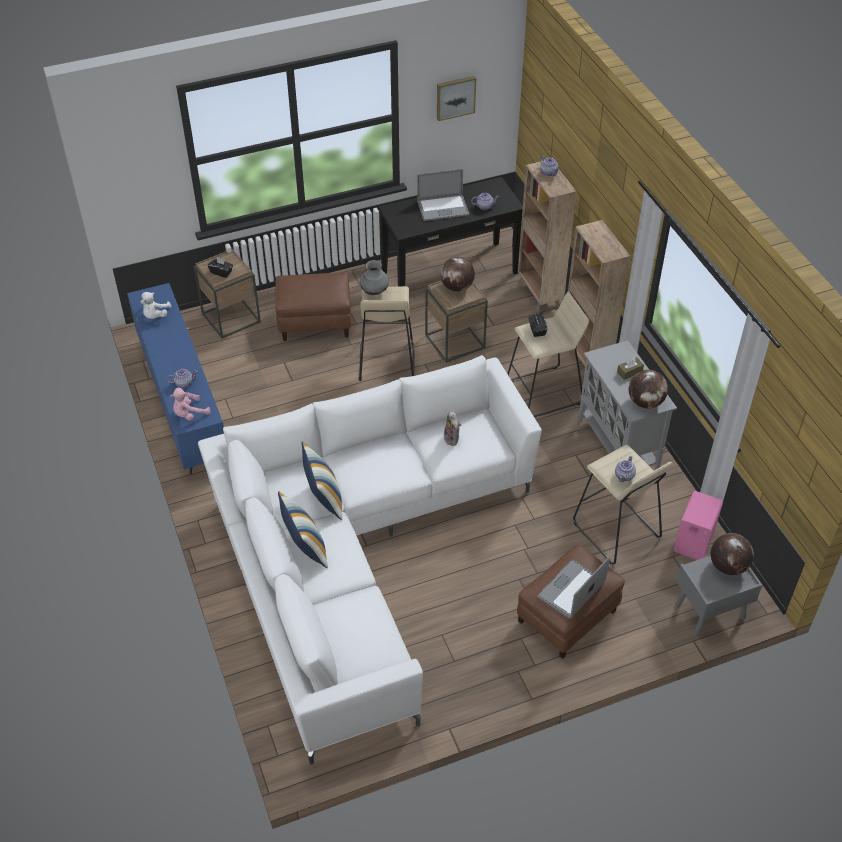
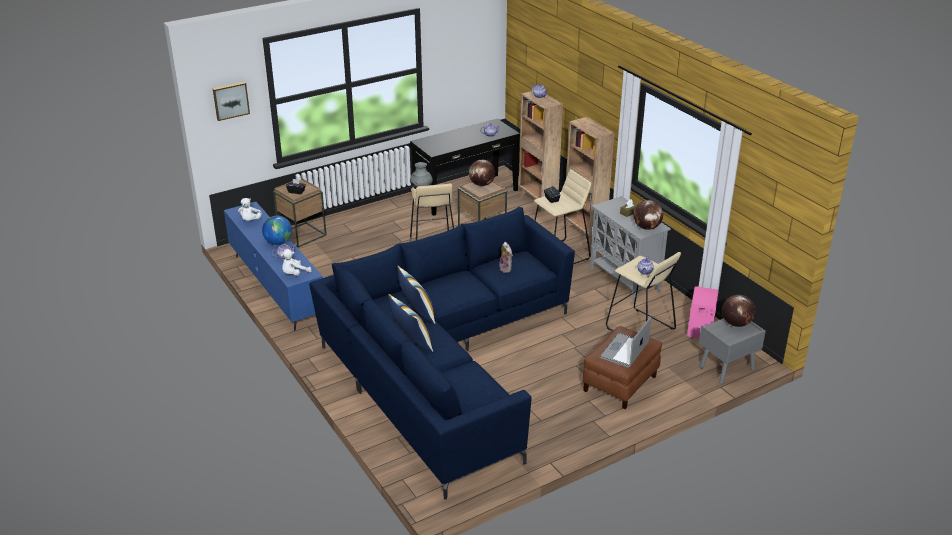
camera: 10 degrees left, 15 degrees down
pink plush toy [170,387,211,421] -> white plush toy [281,249,312,276]
white sofa [198,355,542,765] -> blue sofa [309,207,575,500]
brown ottoman [275,272,351,341] -> none
laptop [417,169,469,221] -> none
picture [437,76,476,121] -> picture moved to [213,82,250,121]
none -> globe [262,216,292,245]

